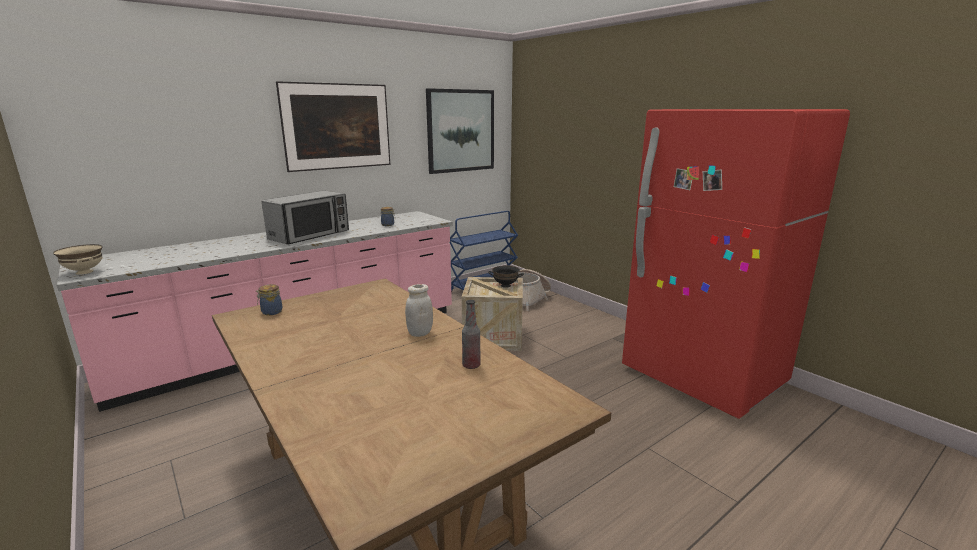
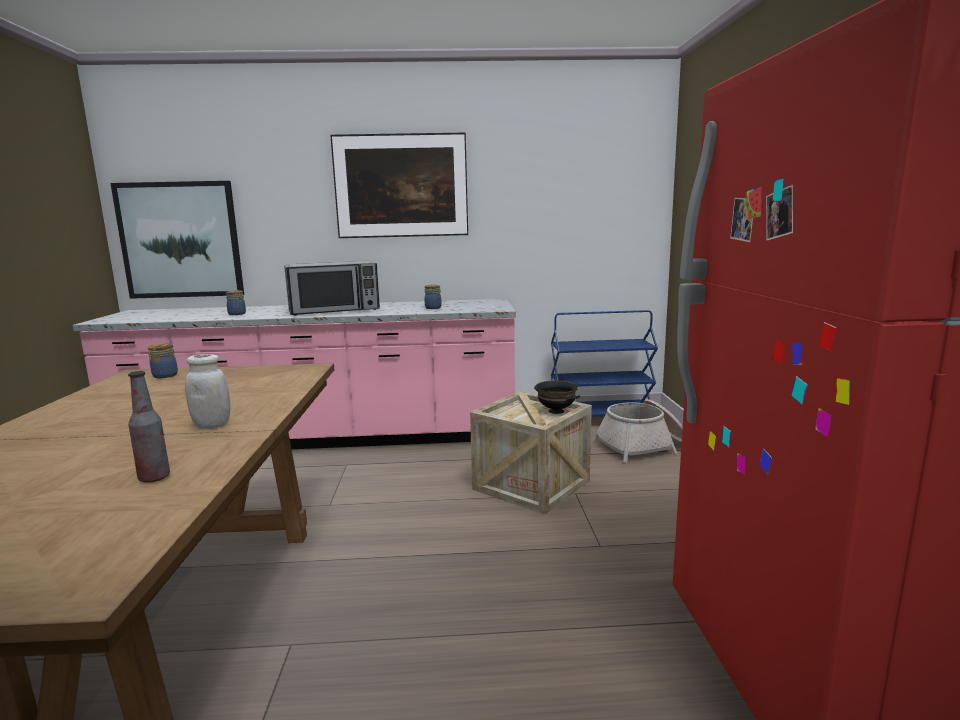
camera: 35 degrees right, 5 degrees down
beige bowl [53,244,103,275] -> none
picture [426,88,494,174] -> picture moved to [110,181,244,299]
none -> jar [226,290,246,315]

